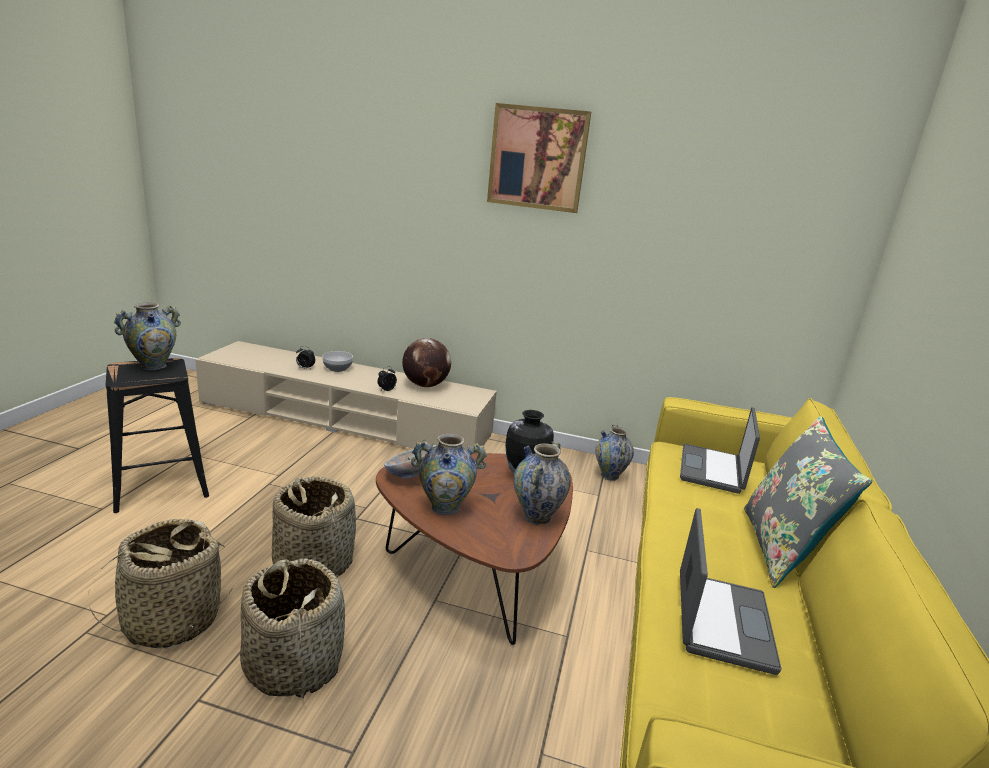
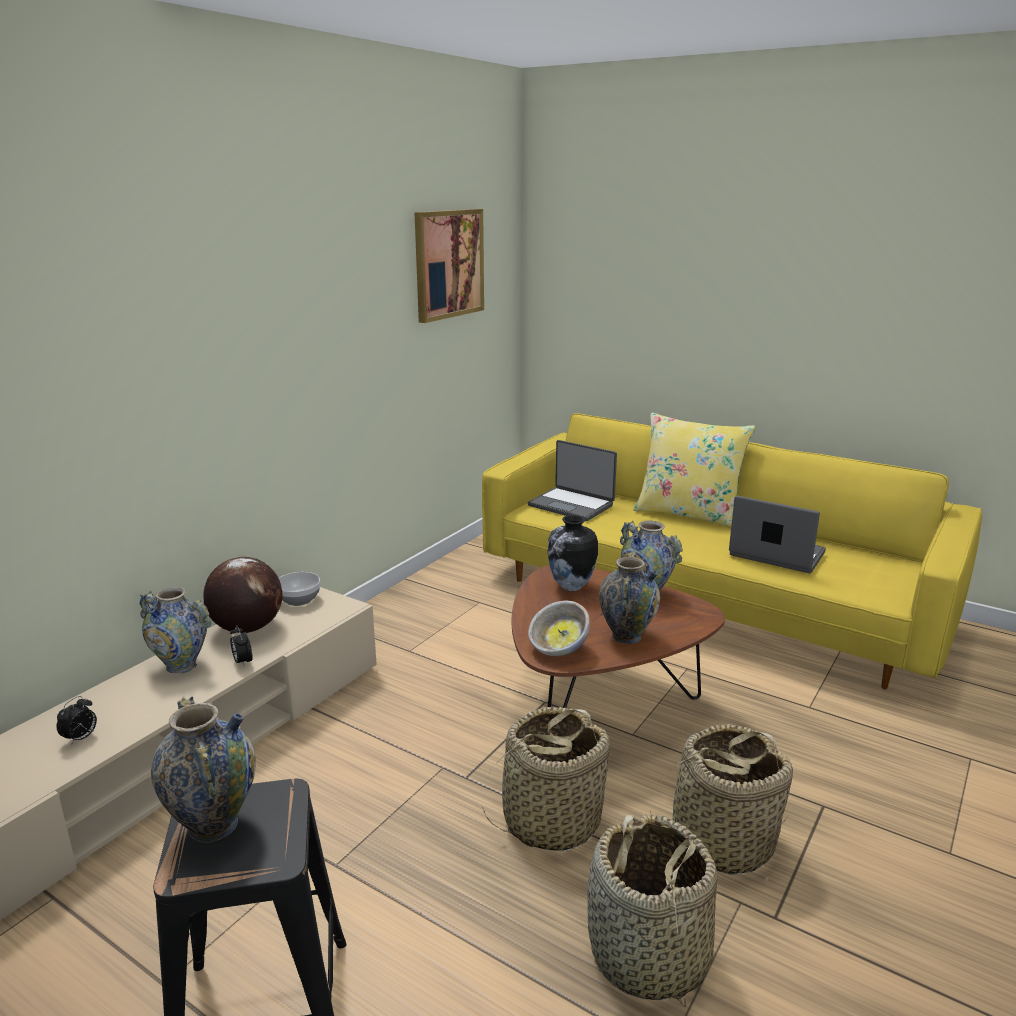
camera: 70 degrees left, 0 degrees up
bowl [322,351,353,372] -> bowl moved to [279,572,320,606]
picture [487,103,591,213] -> picture moved to [414,209,484,323]
vase [595,424,634,481] -> vase moved to [139,587,211,673]
grey pillow [744,416,872,588] -> yellow pillow [633,412,756,528]

